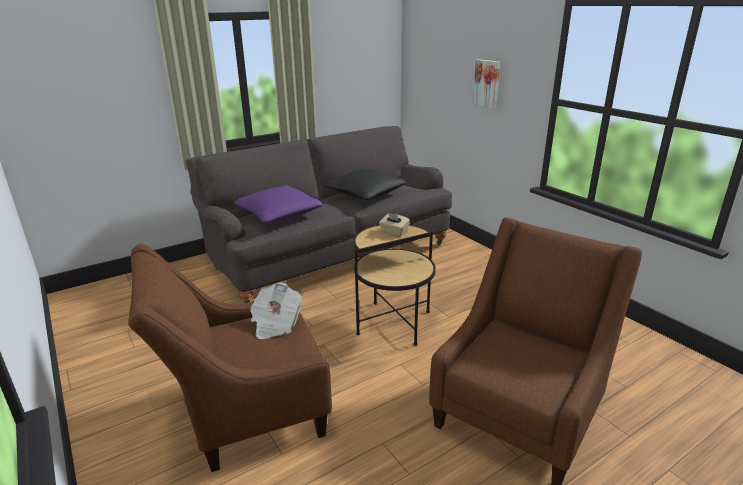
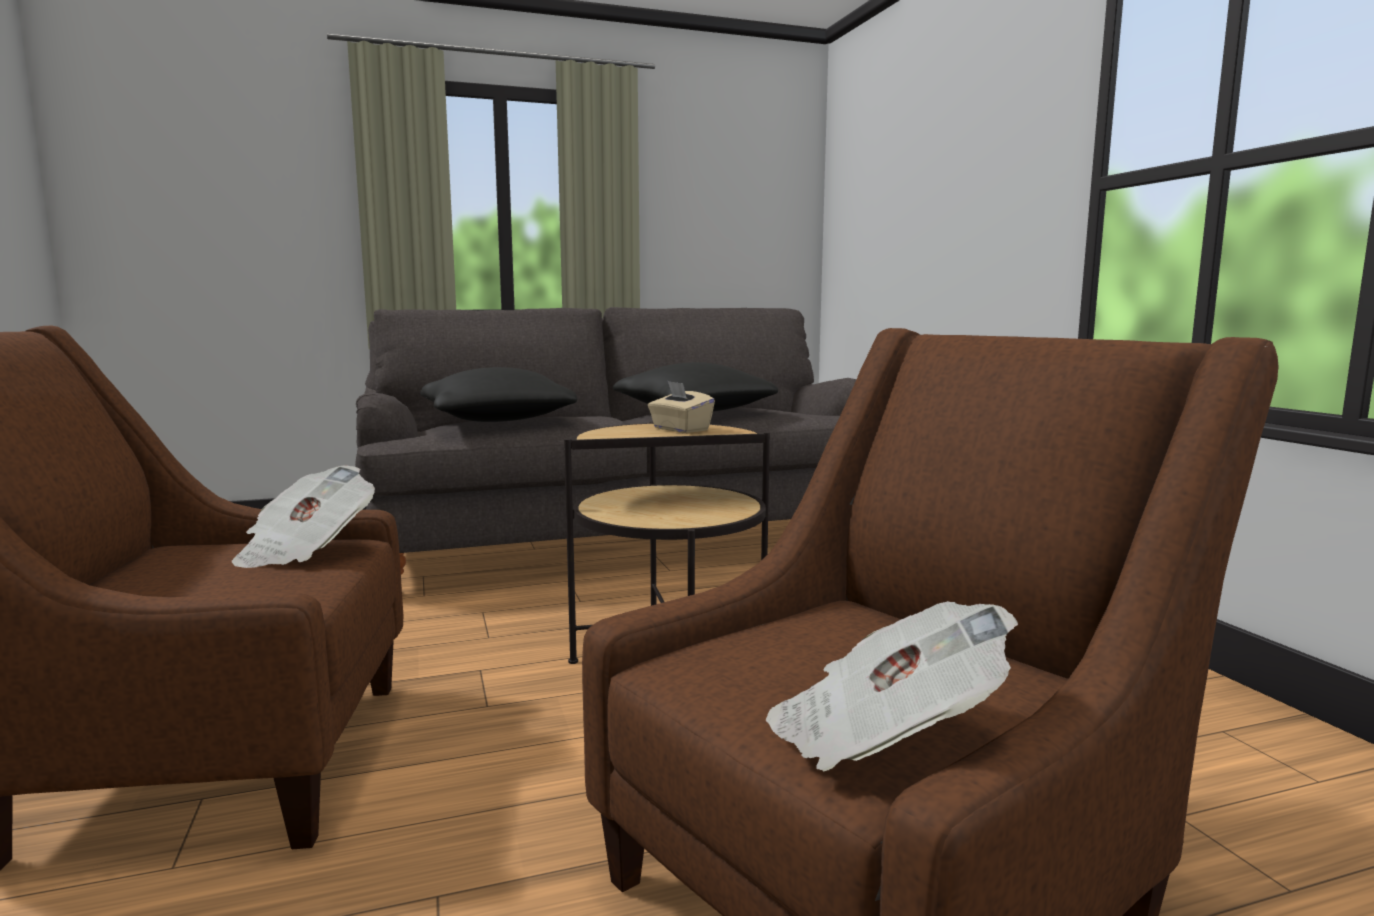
camera: 15 degrees right, 15 degrees down
purple pillow [234,186,323,223] -> black pillow [420,367,577,422]
picture [473,59,500,108] -> none
none -> newspaper [766,601,1018,771]

